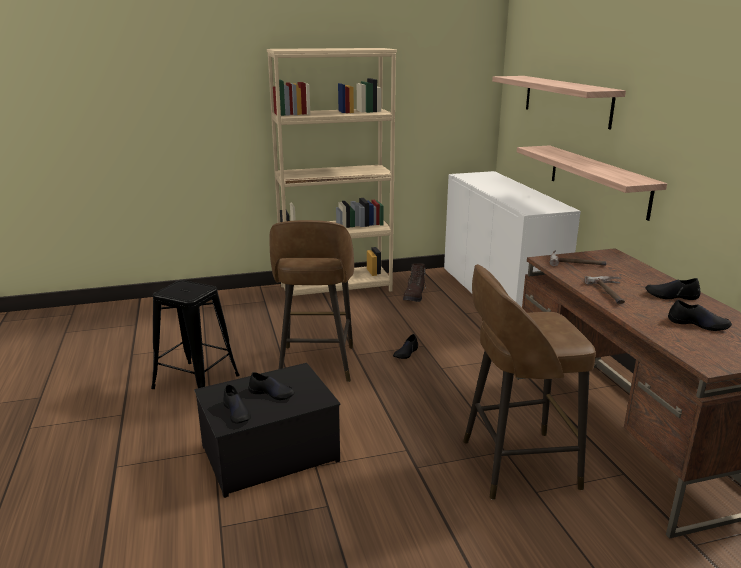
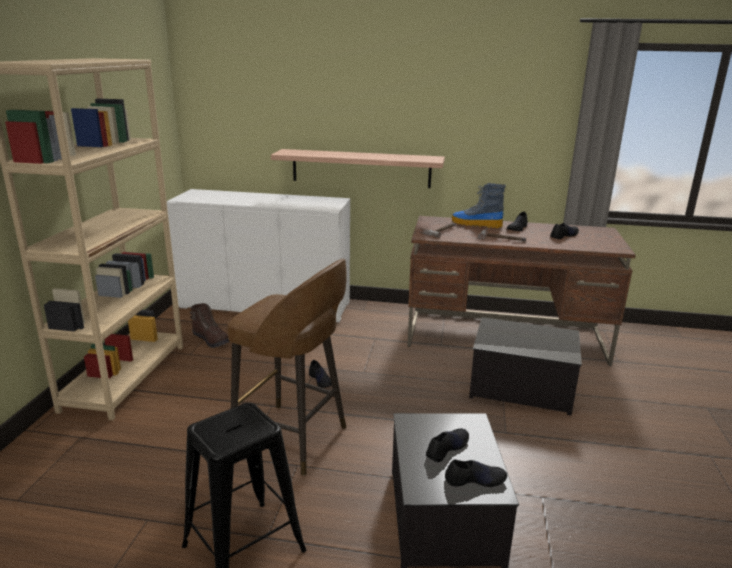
camera: 65 degrees left, 0 degrees up
brown stool [463,264,596,500] -> storage box [469,317,582,416]
shelf [492,76,626,129] -> none
none -> boot [452,183,506,228]

